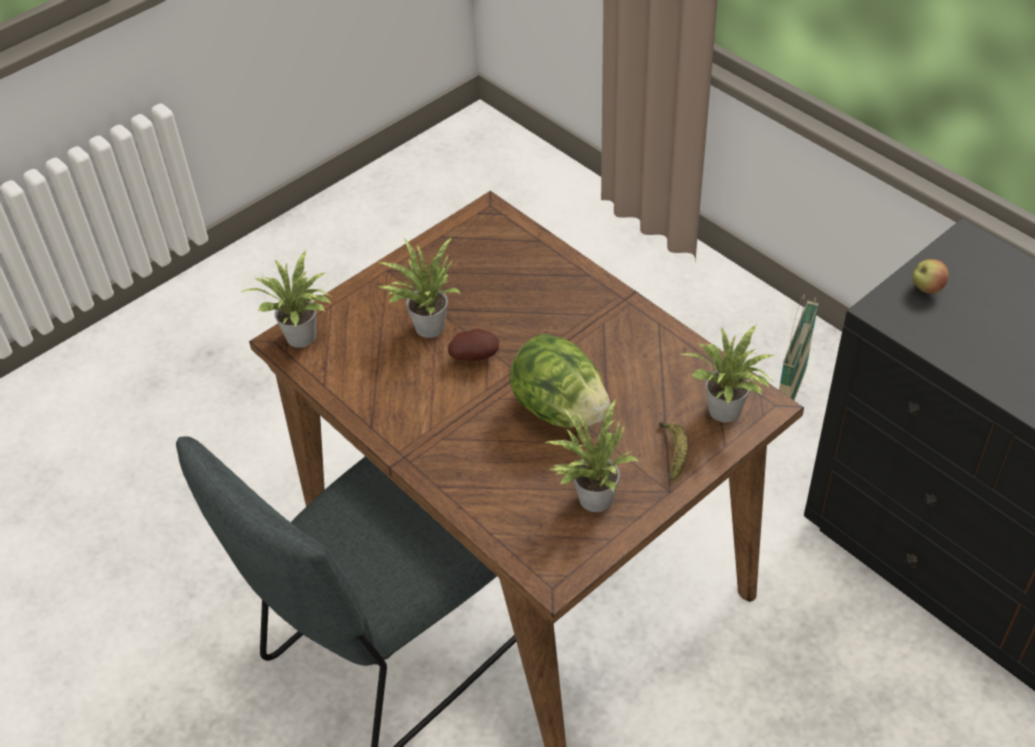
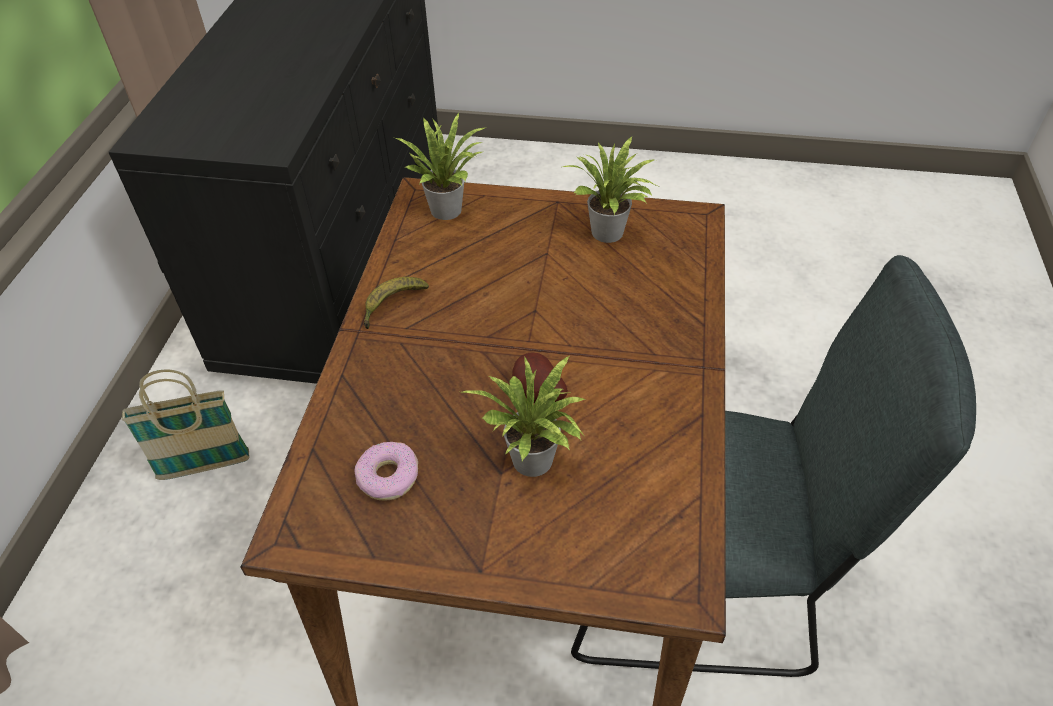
camera: 130 degrees left, 0 degrees up
potted plant [241,250,332,348] -> none
lettuce [510,334,610,428] -> none
banana [659,421,688,481] -> banana moved to [364,277,429,329]
apple [912,259,949,294] -> none
none -> donut [355,442,418,501]

